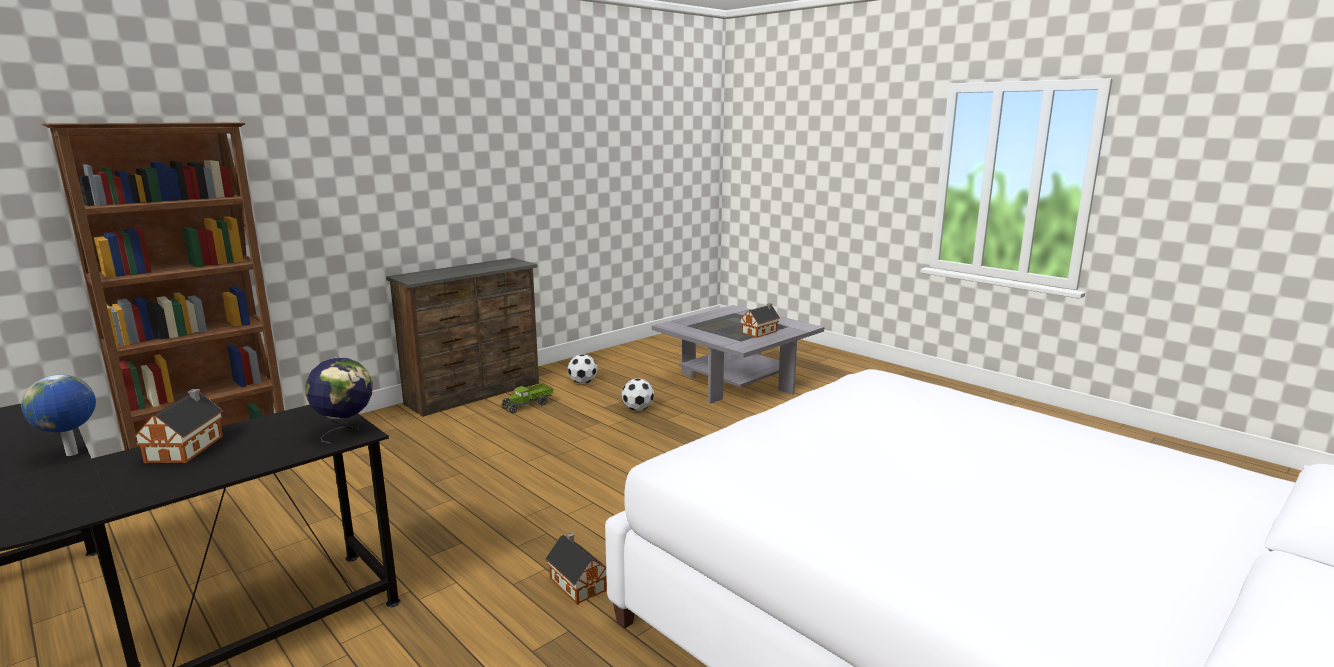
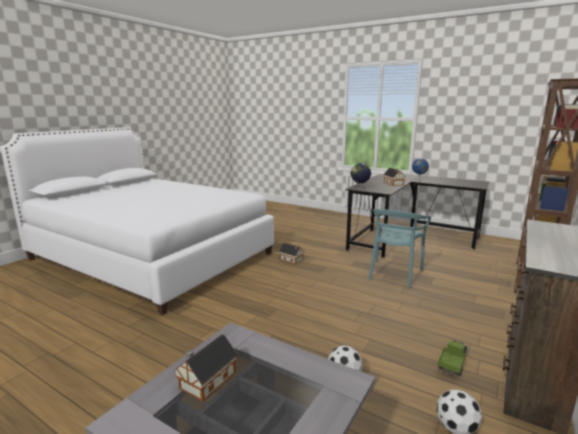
camera: 165 degrees right, 0 degrees up
none -> turquoise chair [369,209,431,288]

